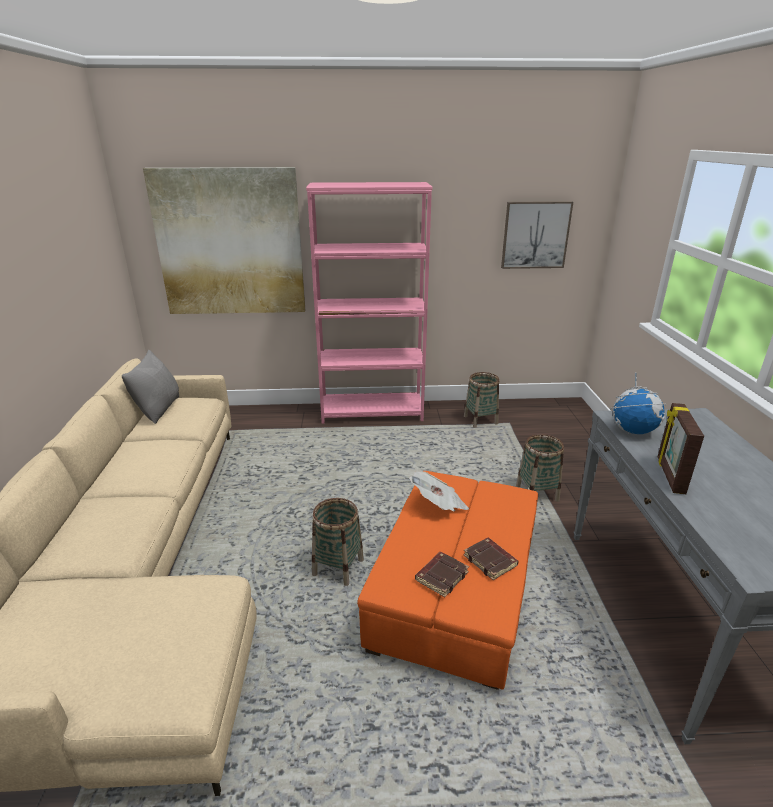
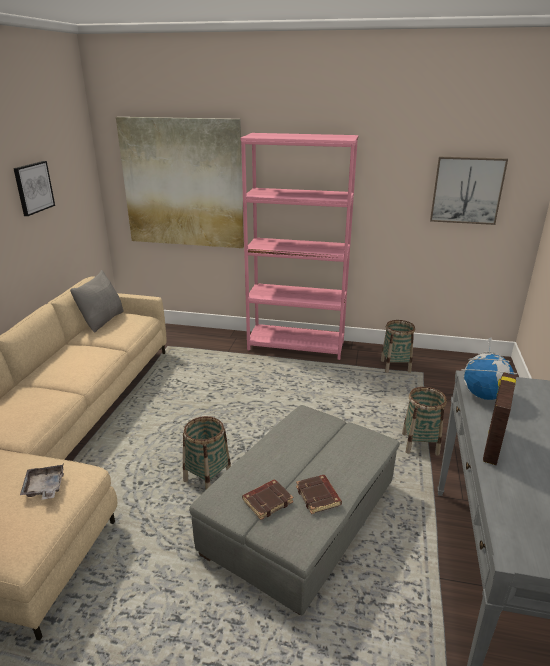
camera: 15 degrees right, 0 degrees up
orange ottoman [357,471,538,690] -> grey ottoman [189,405,400,615]
newspaper [409,471,469,512] -> none
none -> picture [13,161,55,216]
none -> grey tray [20,462,64,500]

